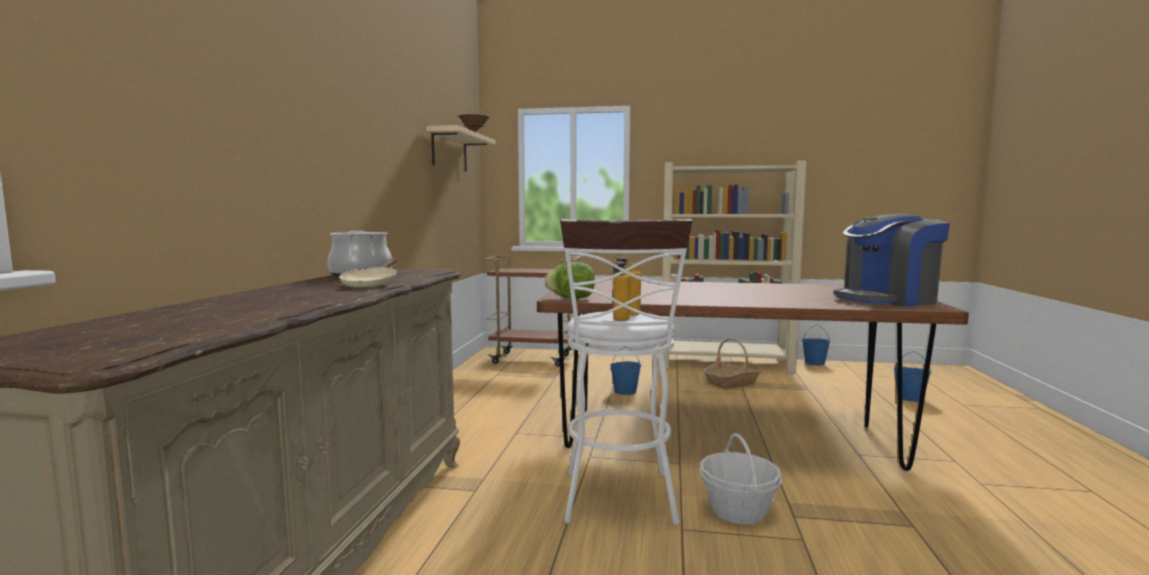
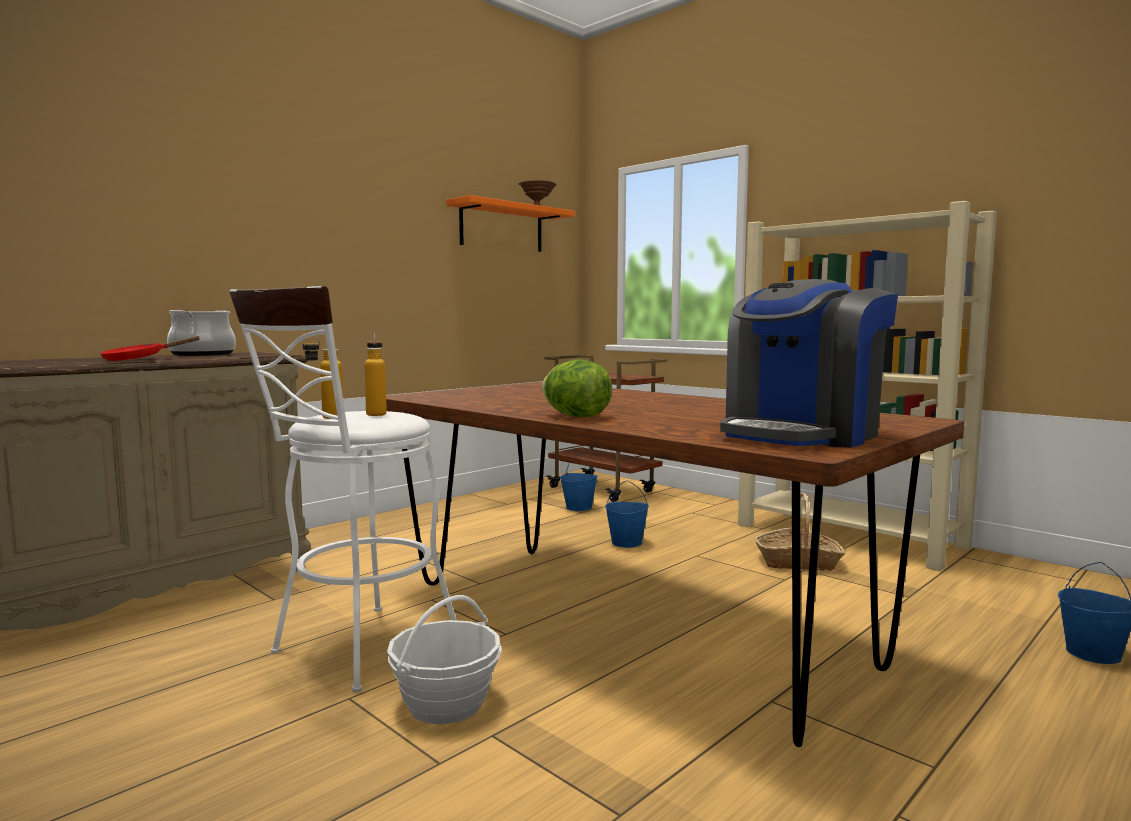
camera: 35 degrees right, 0 degrees up
beige frying pan [339,258,397,288] -> red frying pan [100,336,199,361]
beige shelf [426,125,496,172] -> orange shelf [446,195,575,252]
lettuce [545,262,595,299] -> lettuce moved to [541,359,612,418]
blue bucket [802,325,830,366] -> blue bucket moved to [560,455,598,511]
coffee machine [833,214,950,307] -> coffee machine turned 60 degrees counterclockwise [720,279,898,448]

